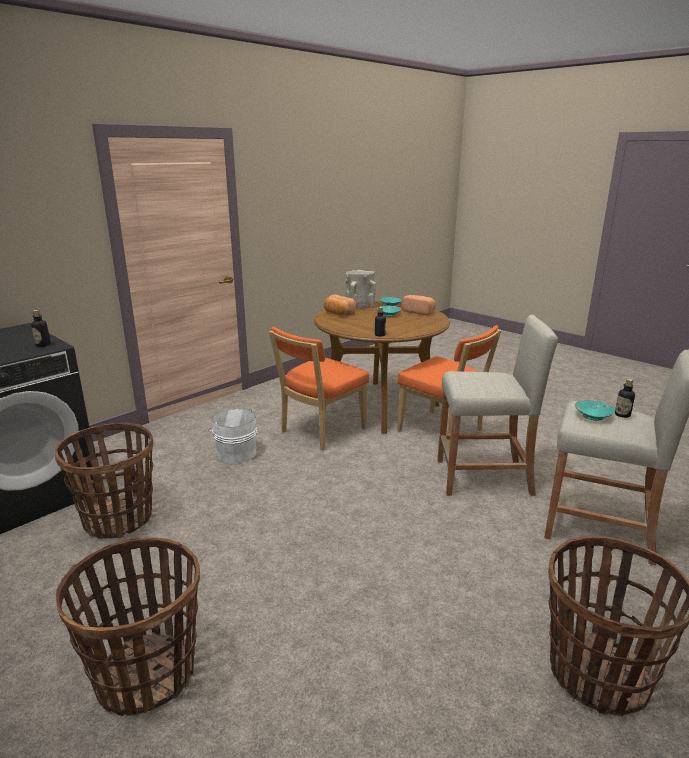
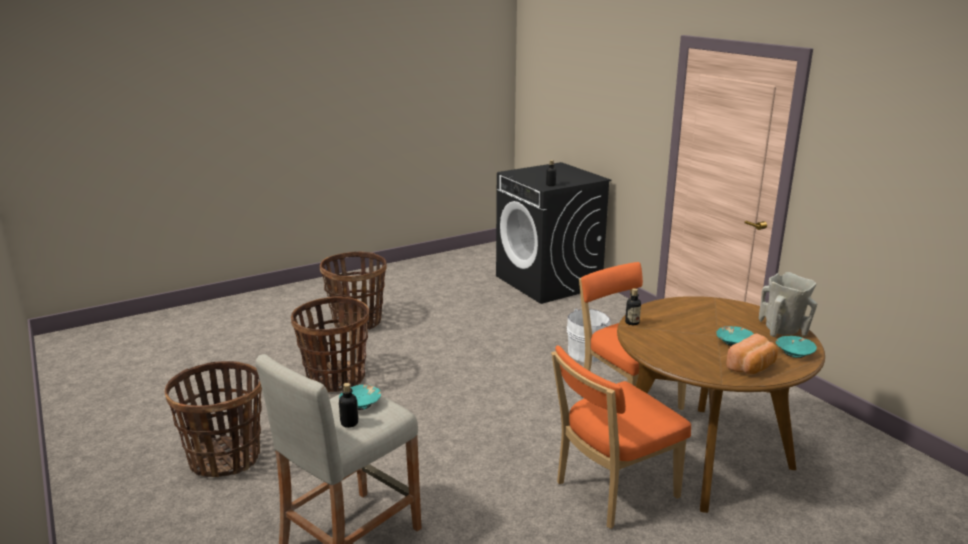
camera: 105 degrees right, 0 degrees up
basket [55,423,153,539] -> basket moved to [291,297,369,392]
bread [324,295,356,315] -> none
beige stool [438,315,558,496] -> none

